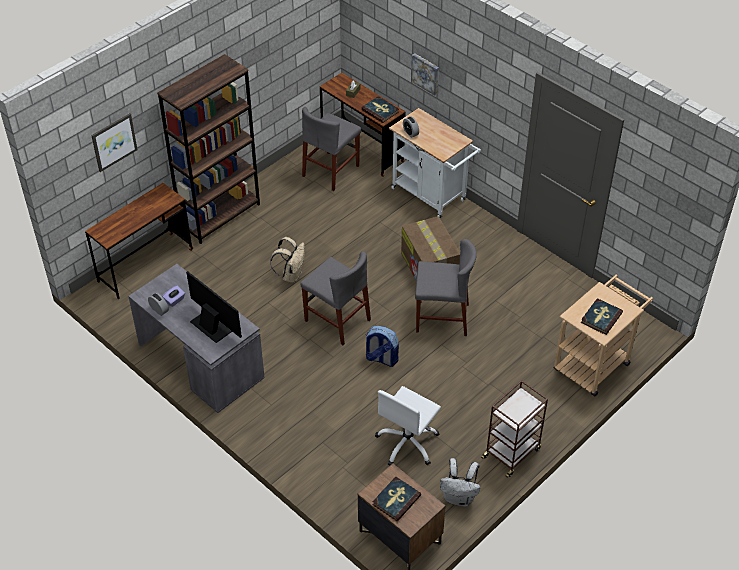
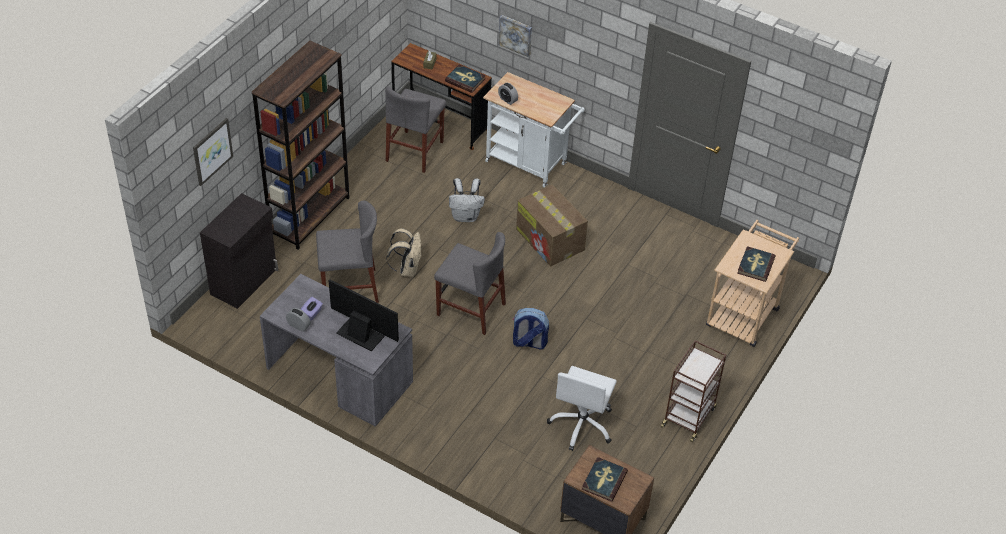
camera: 15 degrees left, 0 degrees up
brown desk [85,183,193,299] -> black cabinet [200,193,278,309]
grey chair [415,239,477,336] -> grey chair moved to [316,201,379,303]
white backpack [440,458,480,506] -> white backpack moved to [449,178,485,222]

